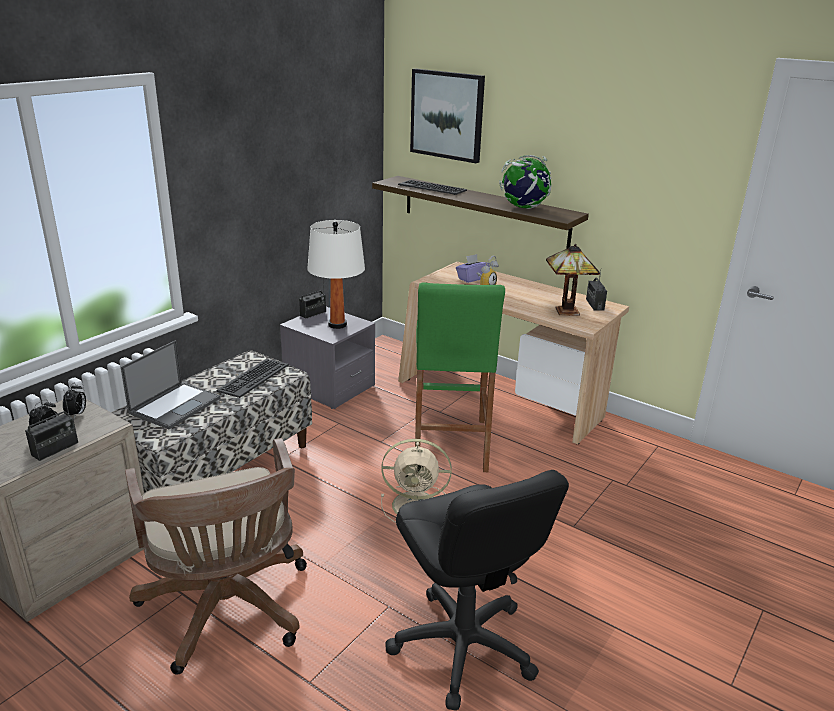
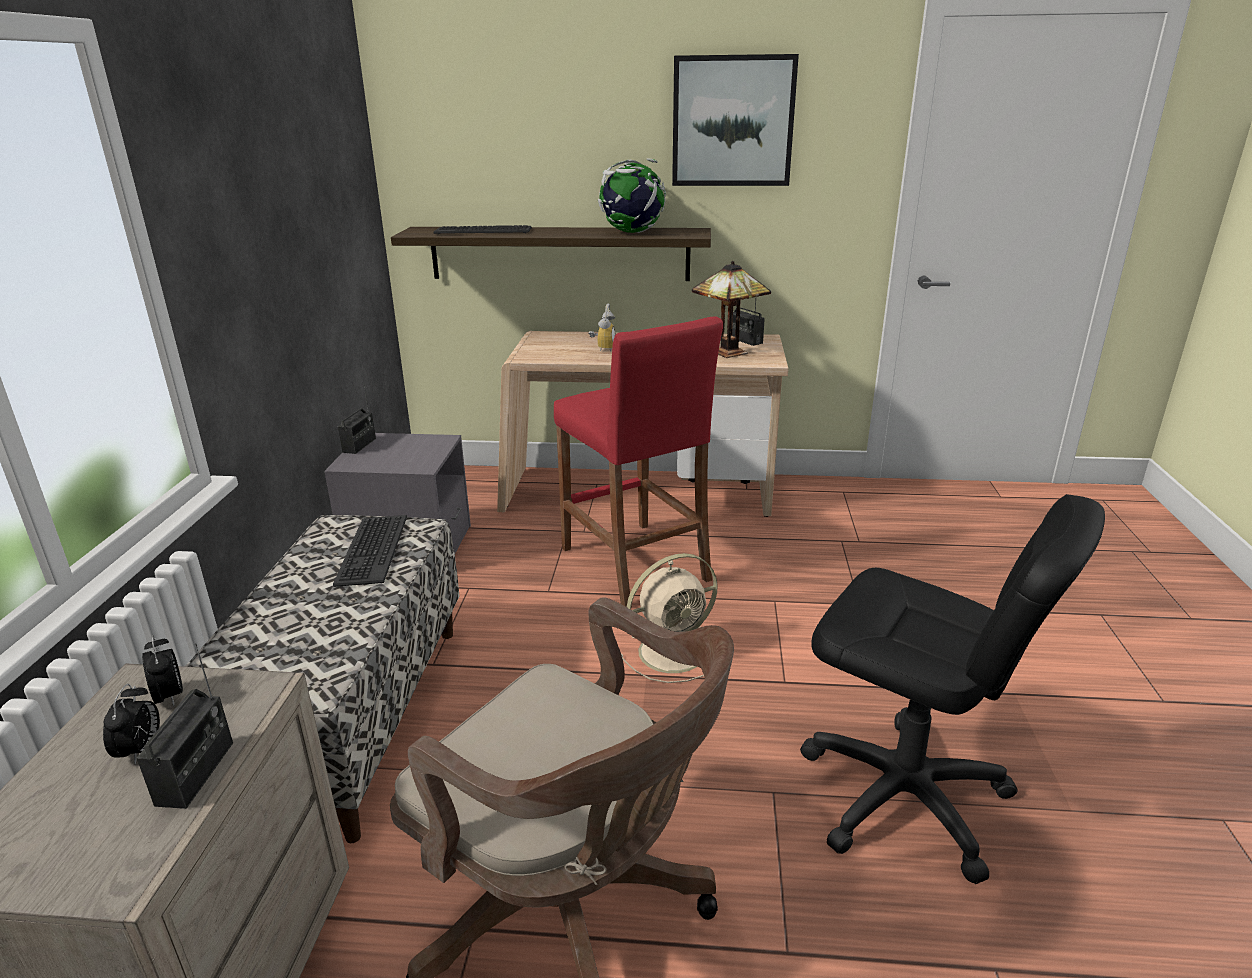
camera: 30 degrees left, 0 degrees up
laptop [121,340,221,429] -> none
white table lamp [307,220,365,329] -> none
picture [410,69,485,163] -> picture moved to [672,54,799,186]
green stool [415,282,505,472] -> red stool [554,317,723,608]
purple tissue box [456,254,490,283] -> none

